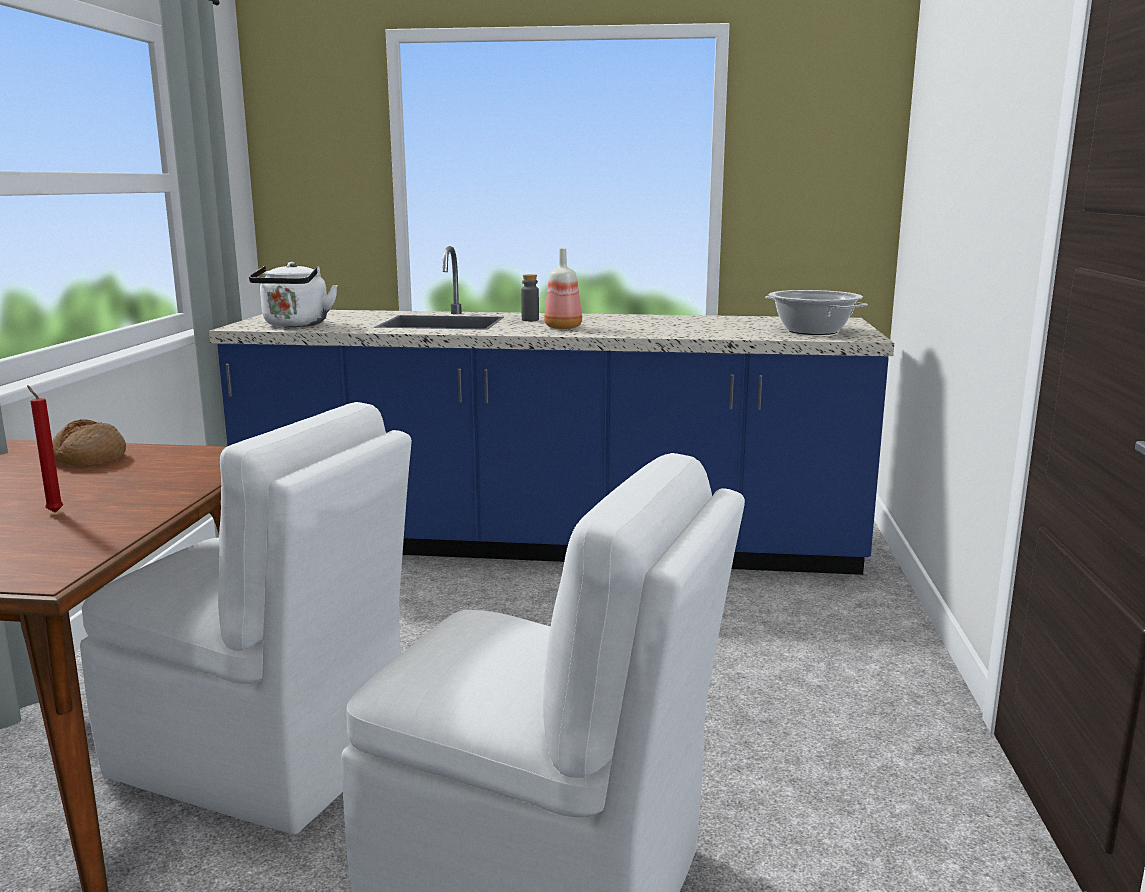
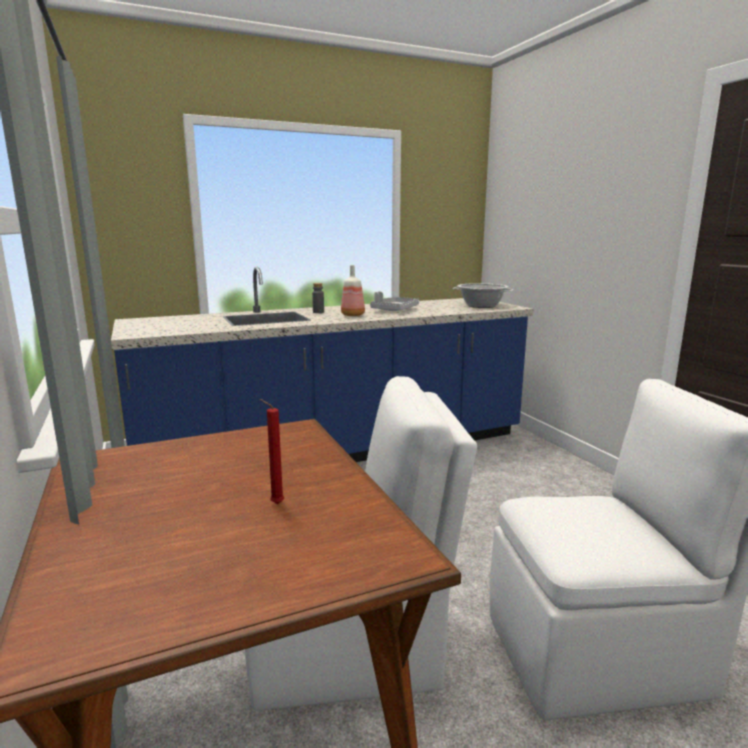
camera: 30 degrees left, 0 degrees up
bread [52,419,126,466] -> none
white kettle [249,262,338,327] -> none
none -> grey tray [370,291,419,311]

